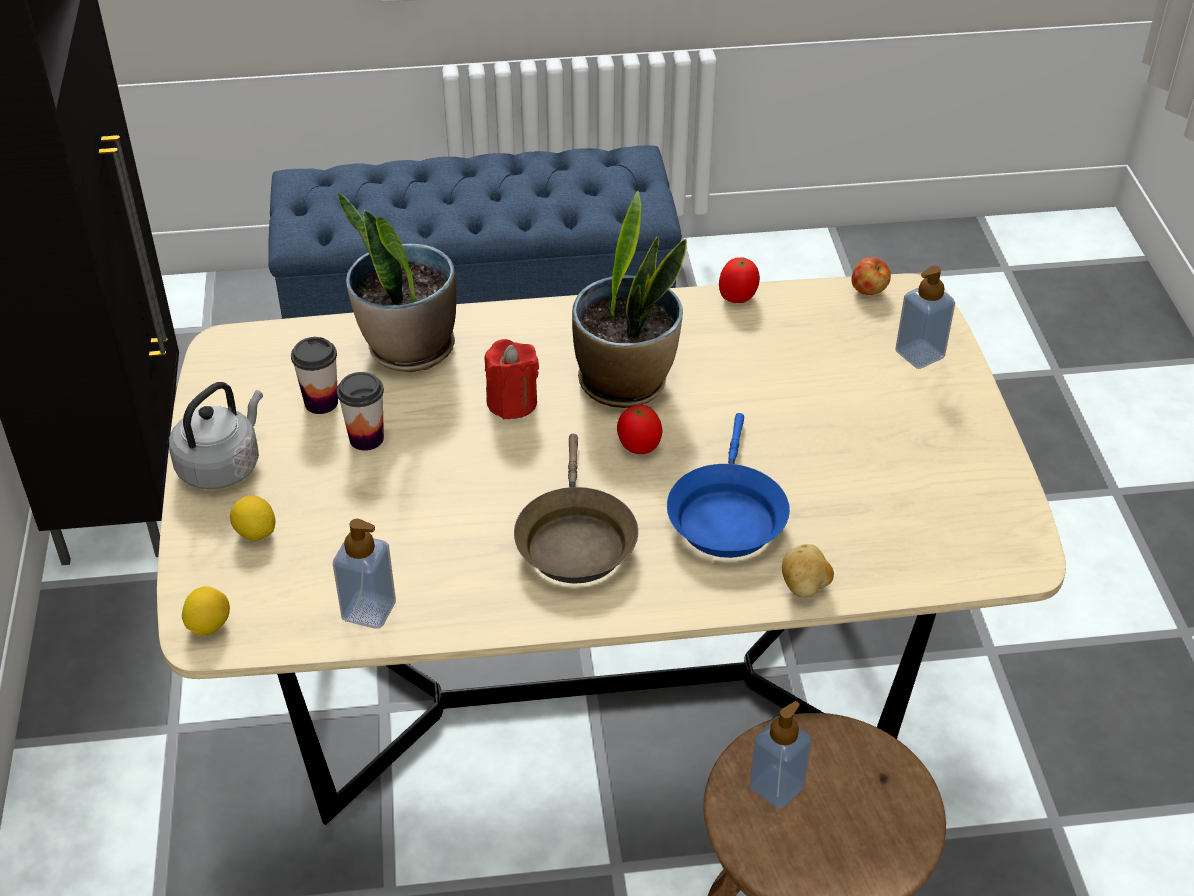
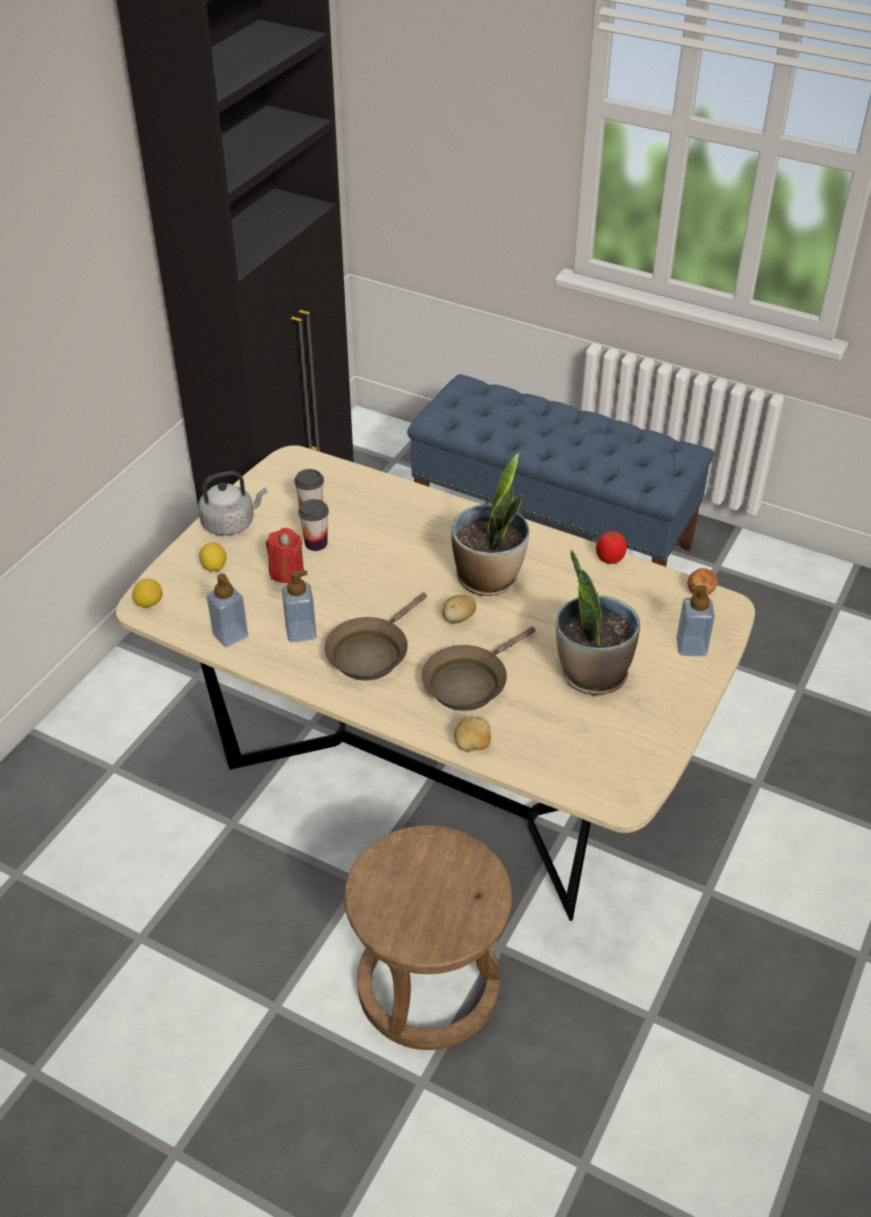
camera: 35 degrees right, 0 degrees up
potted plant [338,192,456,372] -> potted plant moved to [556,549,640,696]
red candle [485,339,539,419] -> red candle moved to [266,528,304,583]
tomato [617,405,663,454] -> potato [442,595,476,624]
blue frying pan [667,413,790,558] -> brown frying pan [421,627,536,711]
soap dispenser [749,701,812,809] -> soap dispenser moved to [282,570,316,642]

